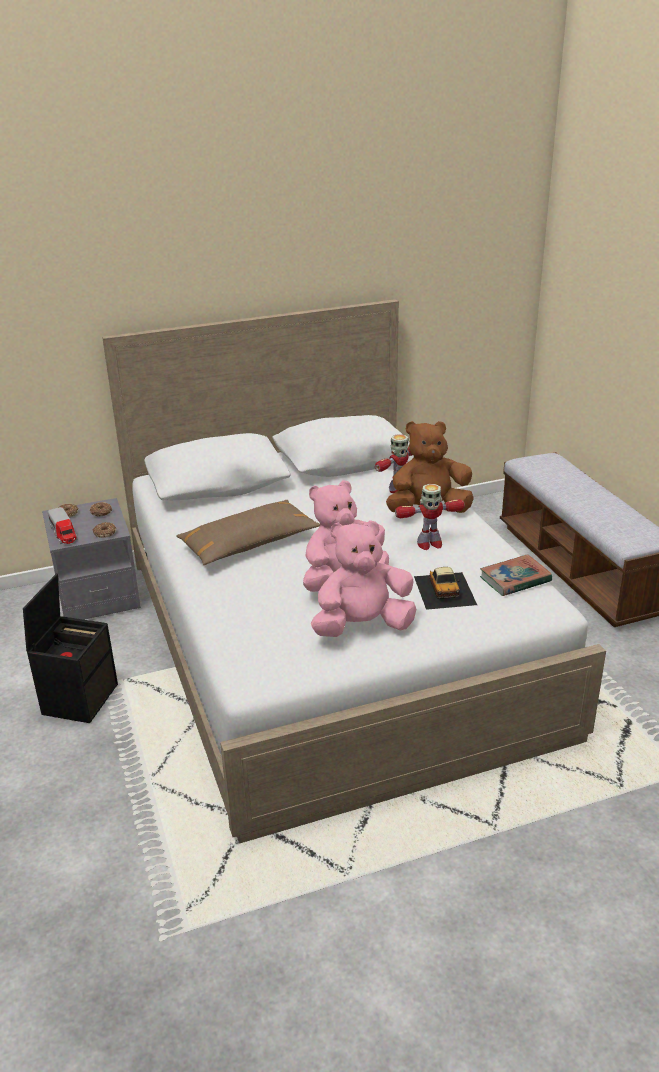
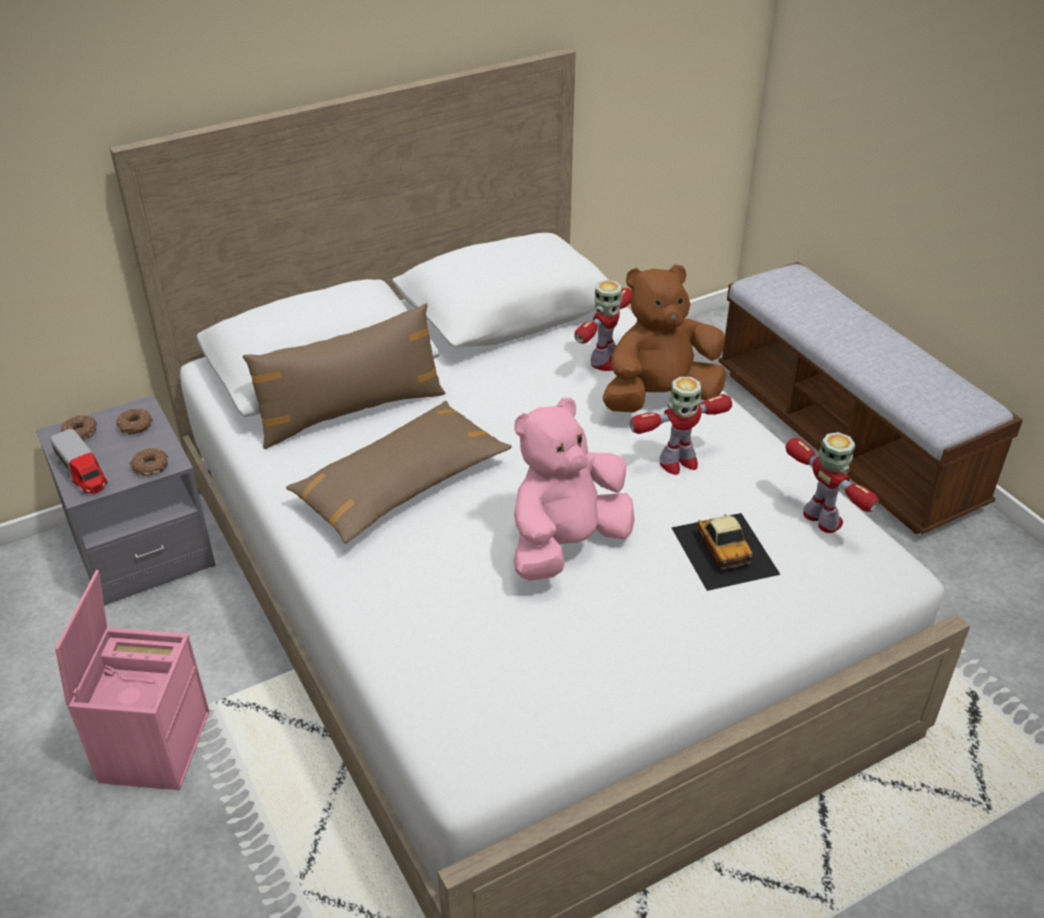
camera: 10 degrees left, 10 degrees up
black storage box [23,573,118,723] -> pink storage box [55,570,209,790]
pink plush toy [311,520,417,637] -> none
book [480,554,552,596] -> toy robot [785,432,879,533]
none -> brown pillow [243,303,445,449]

